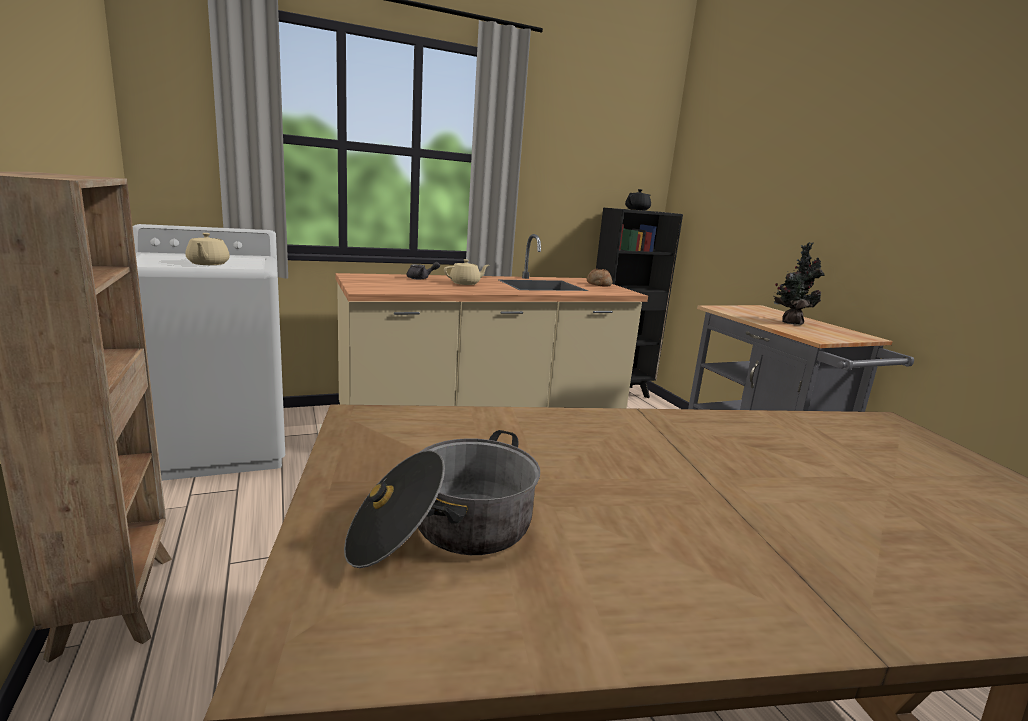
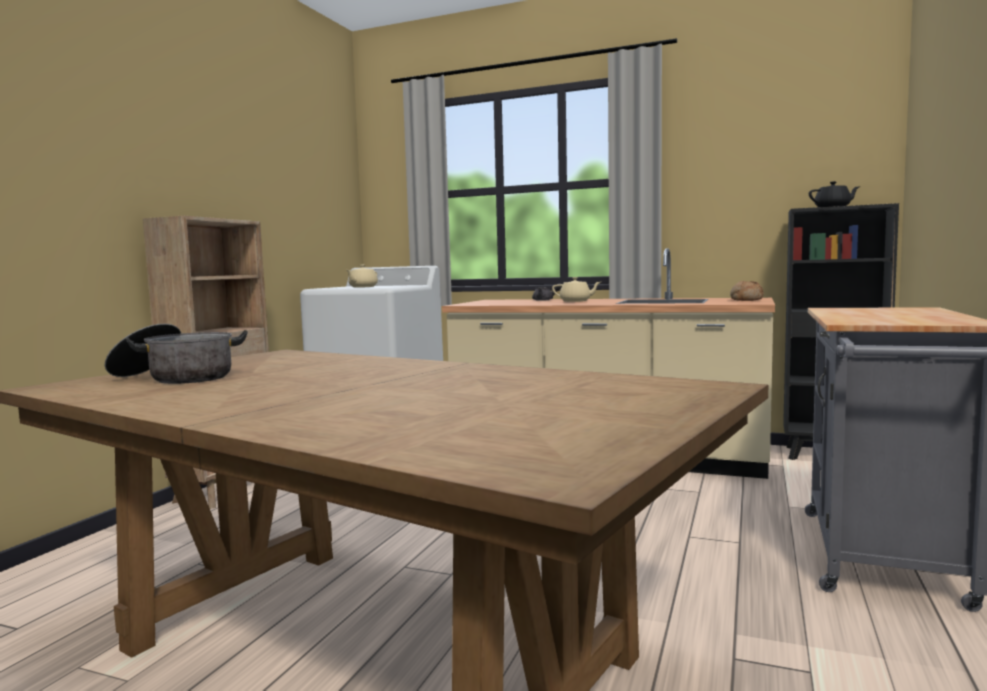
camera: 45 degrees right, 10 degrees down
potted plant [774,242,824,325] -> none

